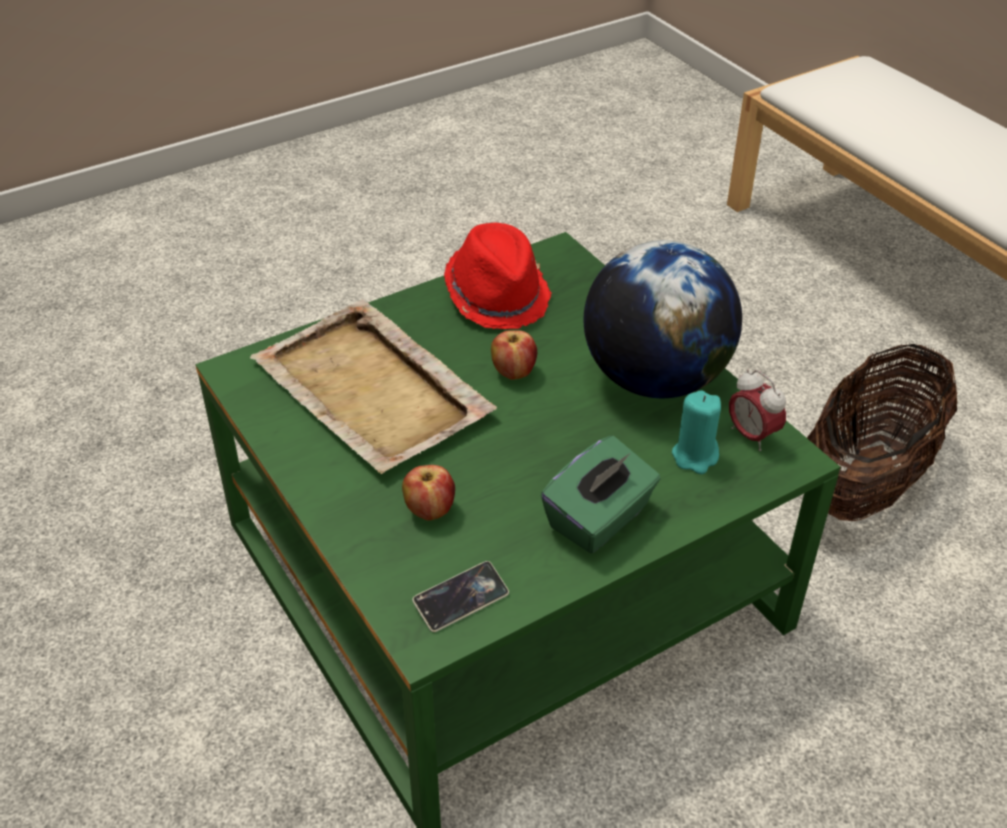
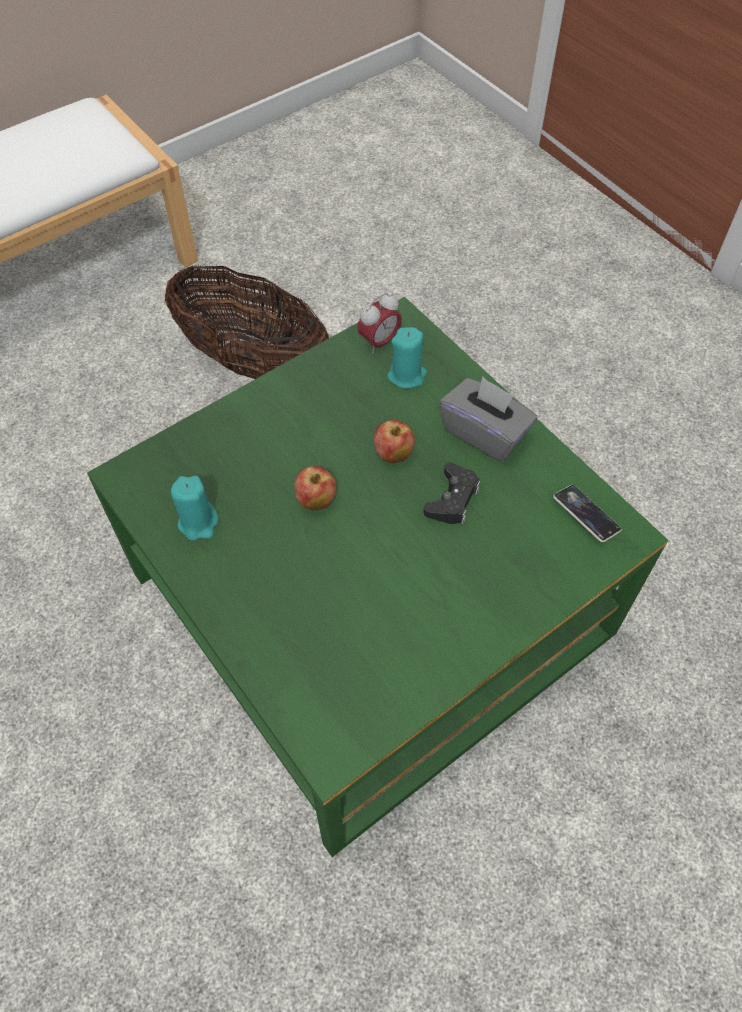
camera: 95 degrees left, 15 degrees up
beige tray [250,300,497,474] -> none
apple [402,465,455,520] -> apple moved to [374,420,415,463]
red hat [444,223,552,329] -> turquoise candle [171,476,218,541]
green tissue box [541,436,660,553] -> grey tissue box [439,376,537,462]
globe [584,240,742,398] -> none
none -> black game controller [423,462,480,524]

